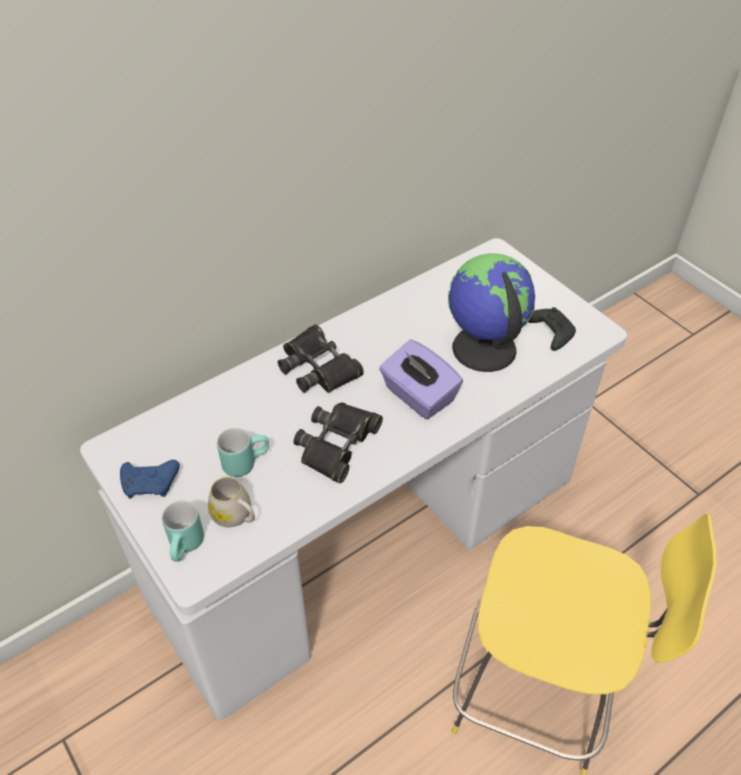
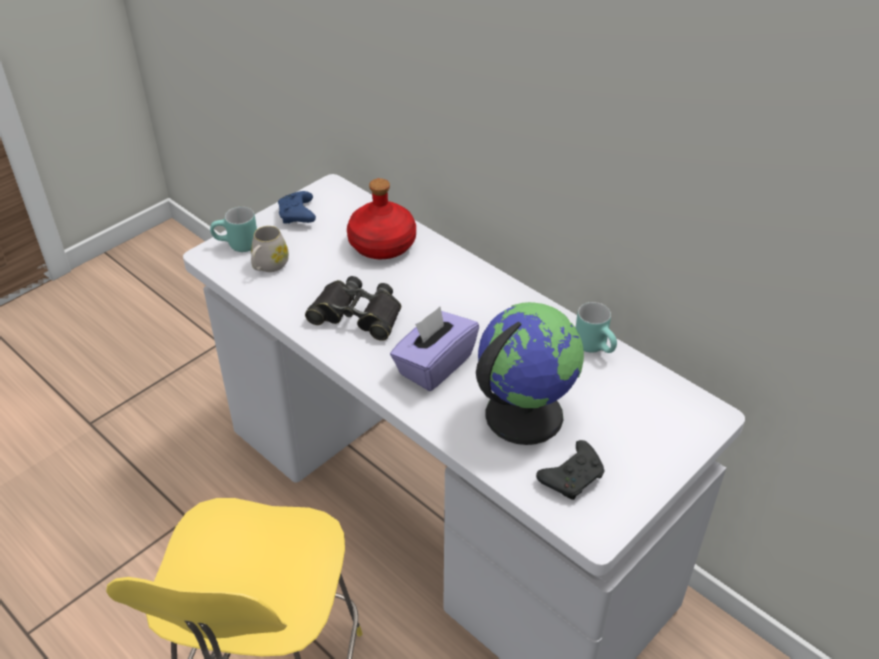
camera: 80 degrees right, 5 degrees down
turquoise mug [217,428,269,477] -> turquoise mug moved to [575,302,617,353]
black binoculars [278,324,364,393] -> none
none -> red bottle [347,178,416,259]

